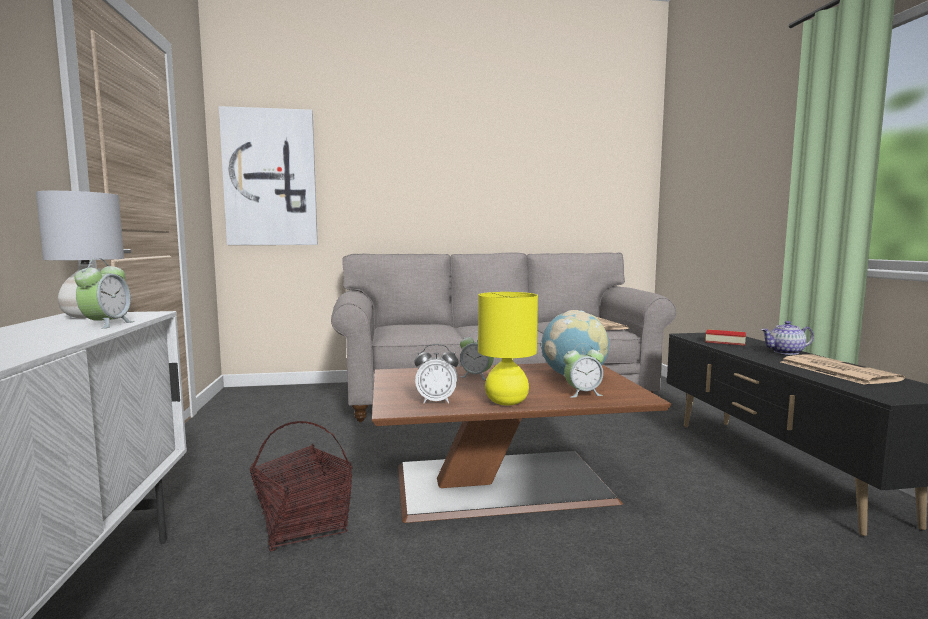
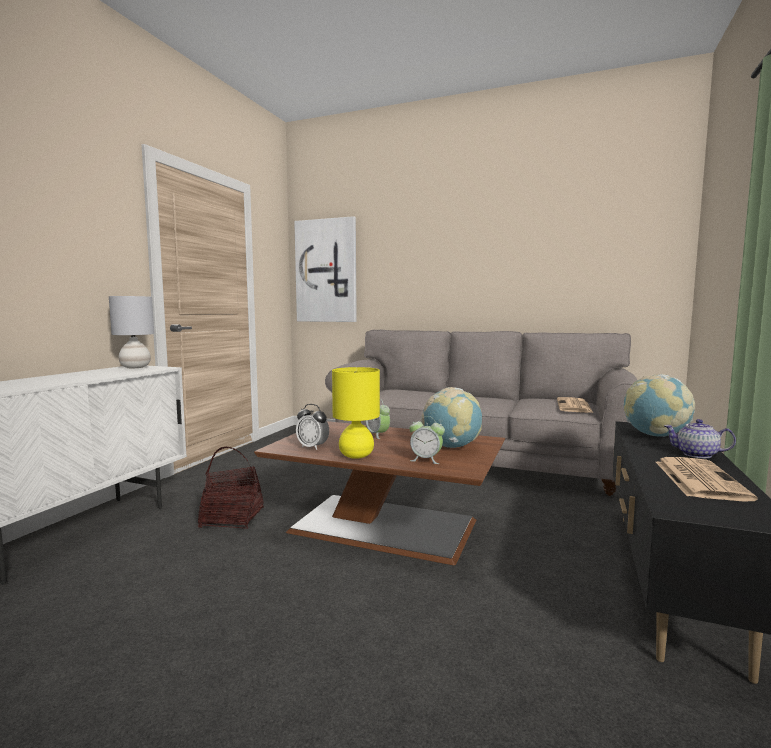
camera: 30 degrees right, 0 degrees up
alarm clock [74,258,134,329] -> none
book [705,329,746,346] -> globe [624,374,695,437]

